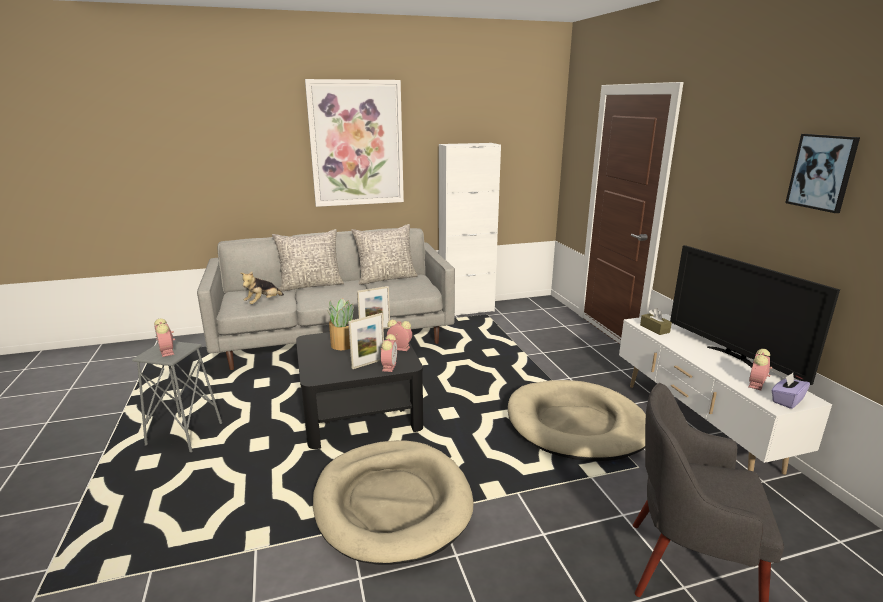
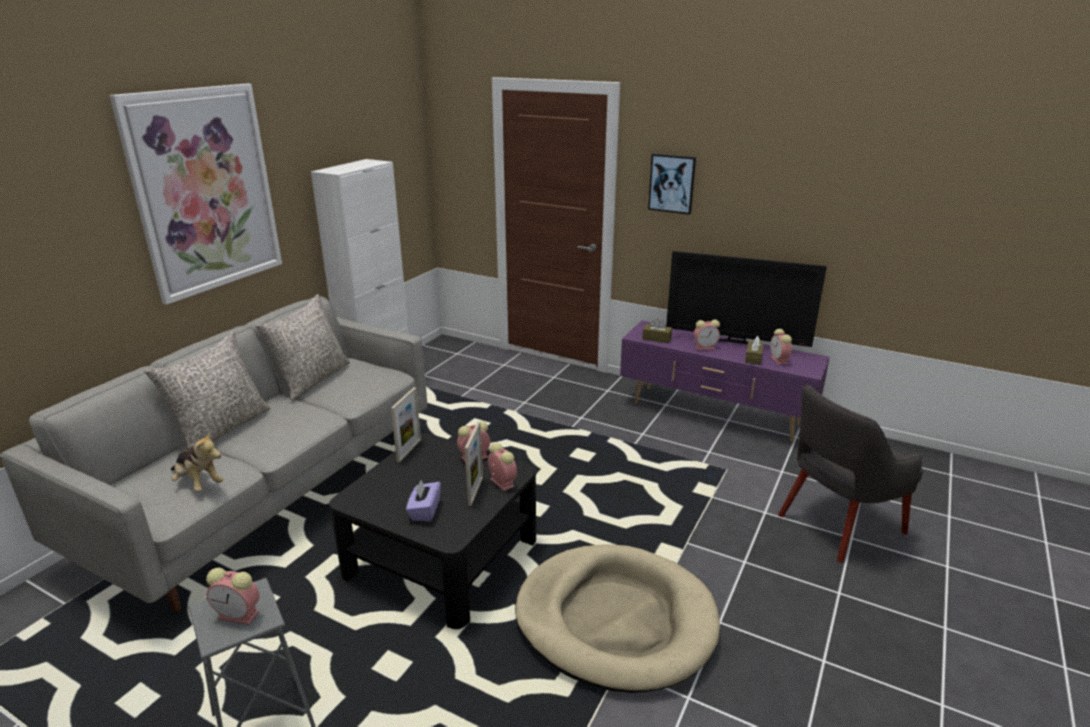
camera: 45 degrees left, 5 degrees up
plush toy [241,272,284,304] -> plush toy turned 45 degrees counterclockwise [171,431,223,492]
potted plant [327,298,354,350] -> none
beige dog bed [508,380,646,461] -> none
white tv stand [619,314,832,475] -> purple tv stand [620,320,830,443]
purple tissue box [771,373,810,409] -> purple tissue box moved to [406,480,441,522]
picture [785,134,860,213] -> picture moved to [648,154,696,215]
none -> alarm clock [694,320,720,350]
none -> brown tissue box [745,336,764,365]

